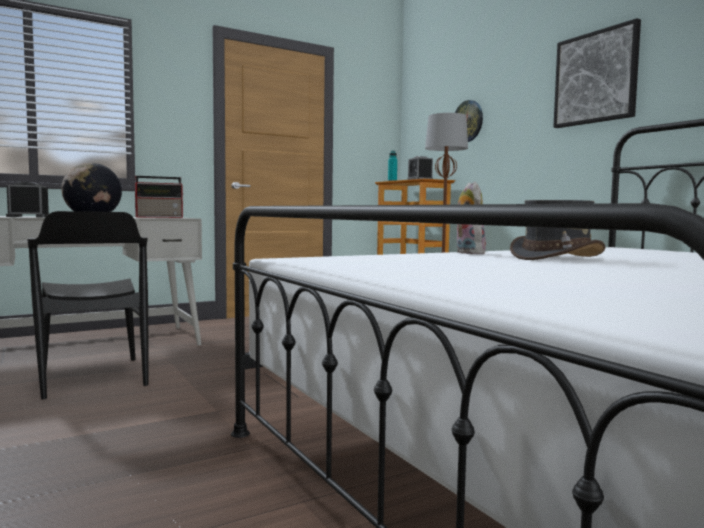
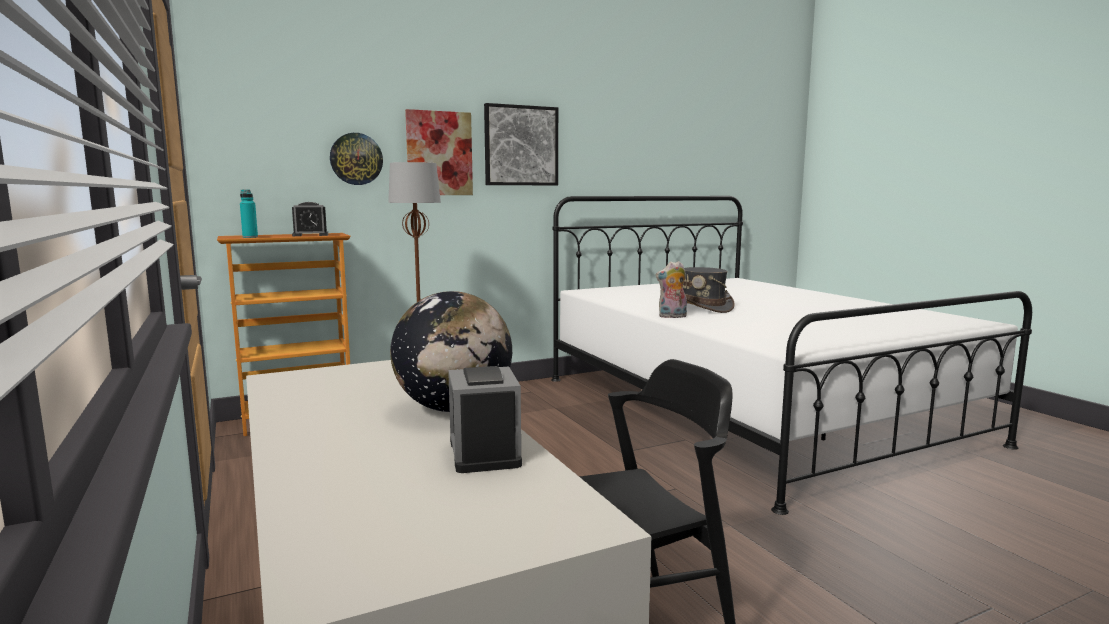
camera: 85 degrees left, 5 degrees up
radio [135,176,183,218] -> none
none -> picture [405,109,473,195]

